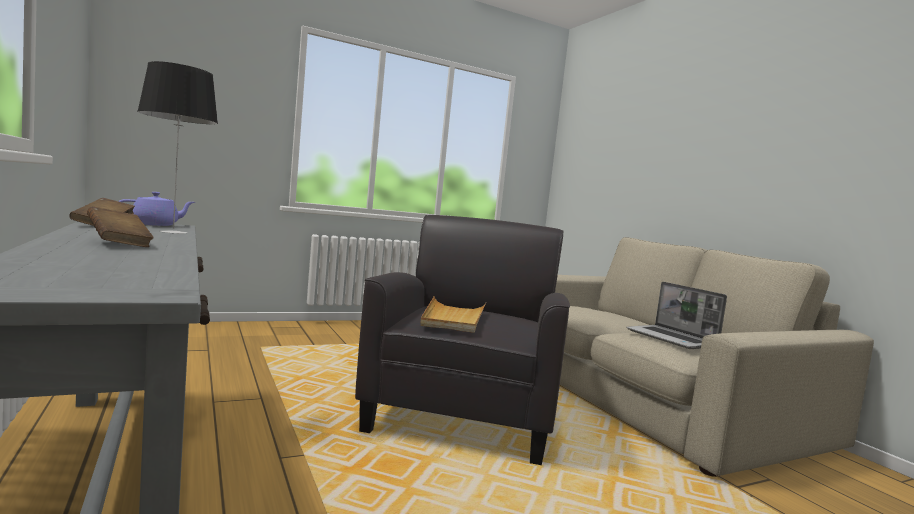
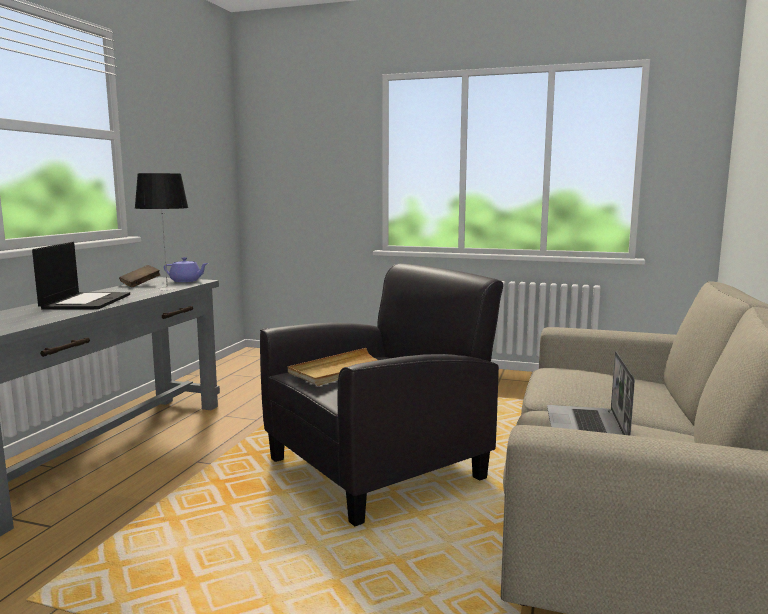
camera: 45 degrees right, 5 degrees up
brown book [87,207,154,247] -> laptop [32,242,130,310]

